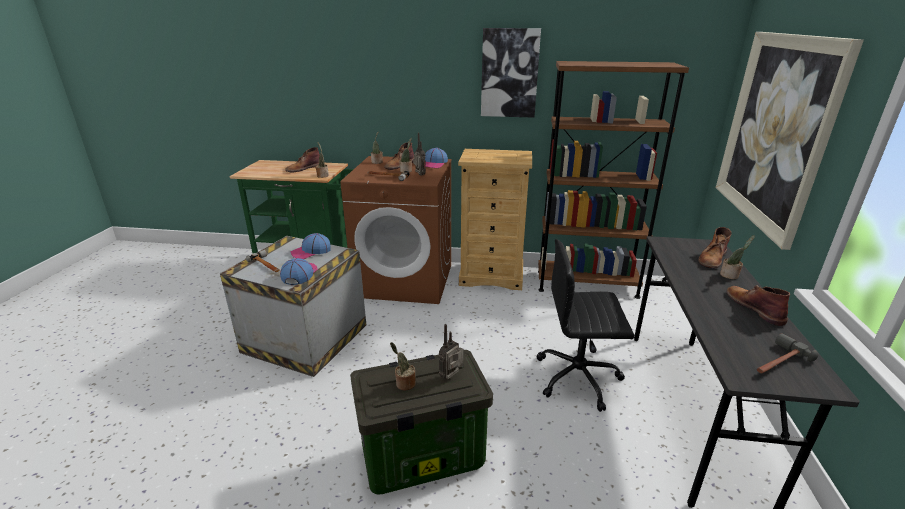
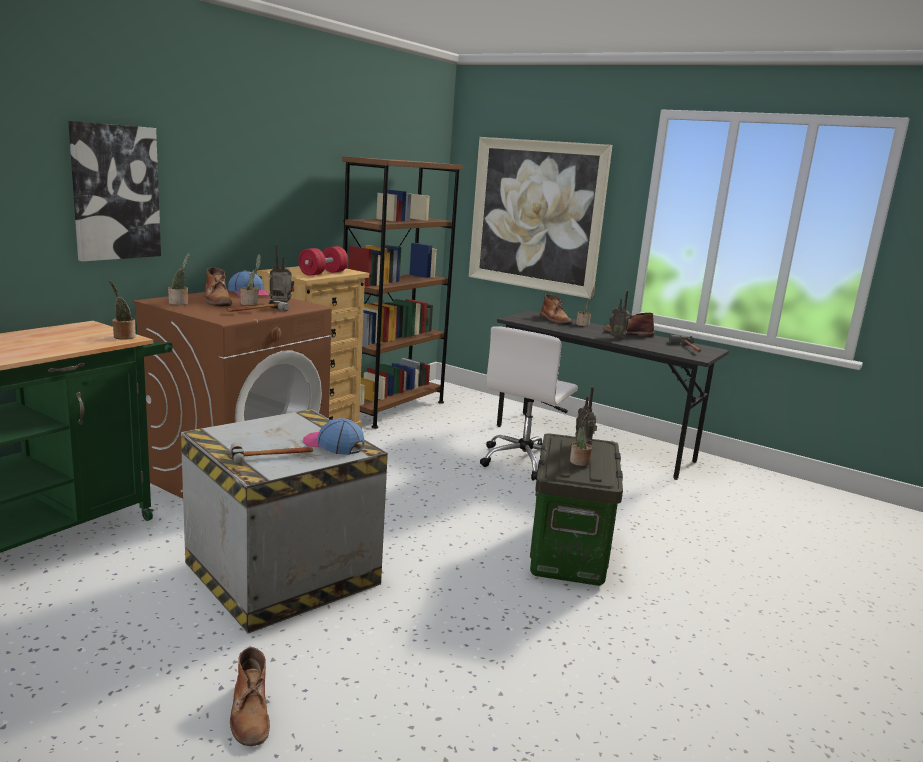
camera: 65 degrees left, 10 degrees down
brown boot [285,147,320,173] -> brown boot moved to [230,647,270,746]
cap [290,233,330,259] -> none
picture [481,28,541,118] -> picture moved to [68,121,161,262]
black office chair [536,239,634,412] -> white office chair [480,326,578,481]
none -> red dumbbell [298,246,348,276]
none -> radio [609,291,630,339]

